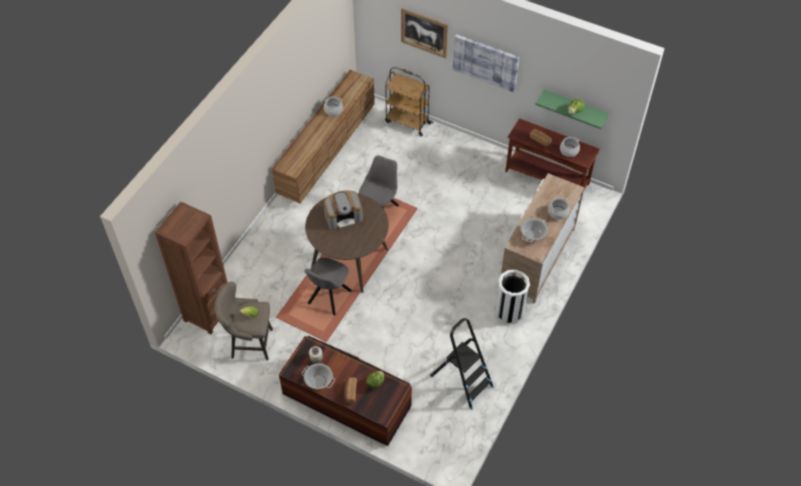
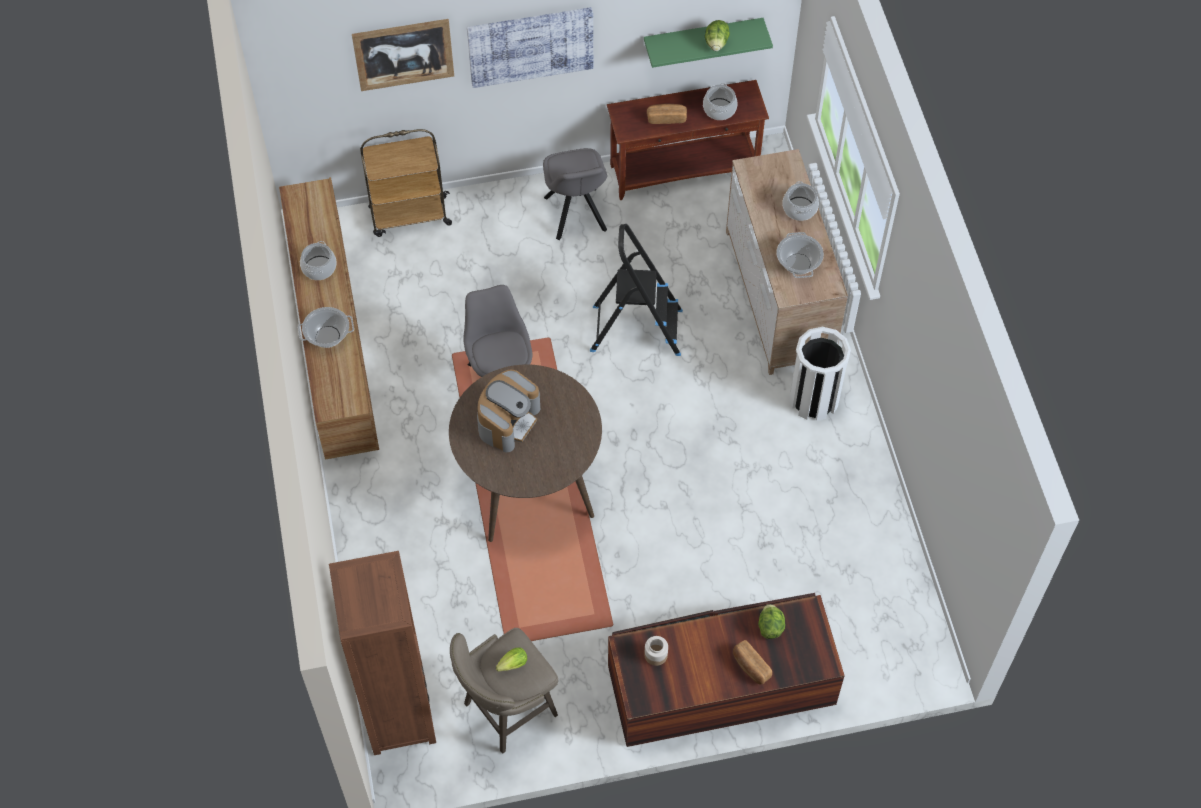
camera: 40 degrees left, 5 degrees up
cooking pot [302,363,335,389] -> cooking pot moved to [298,307,354,348]
grey chair [304,257,352,315] -> grey chair moved to [543,148,607,240]
black step ladder [430,318,494,410] -> black step ladder moved to [590,224,683,356]

